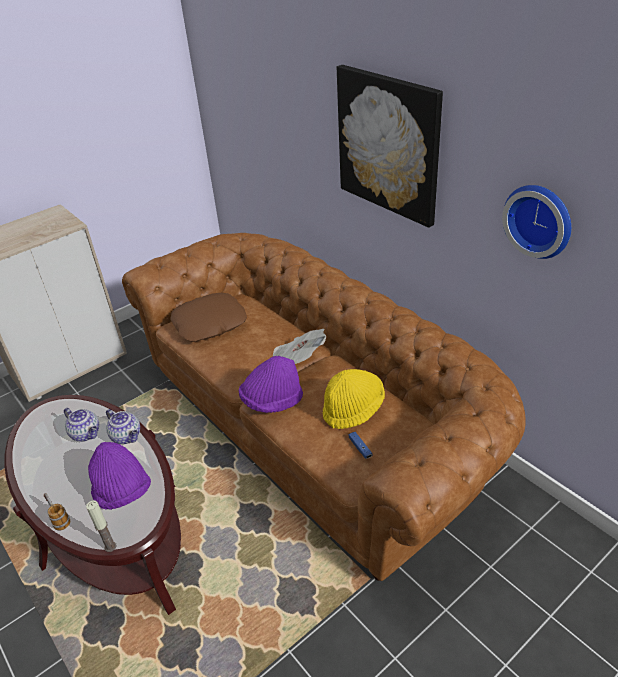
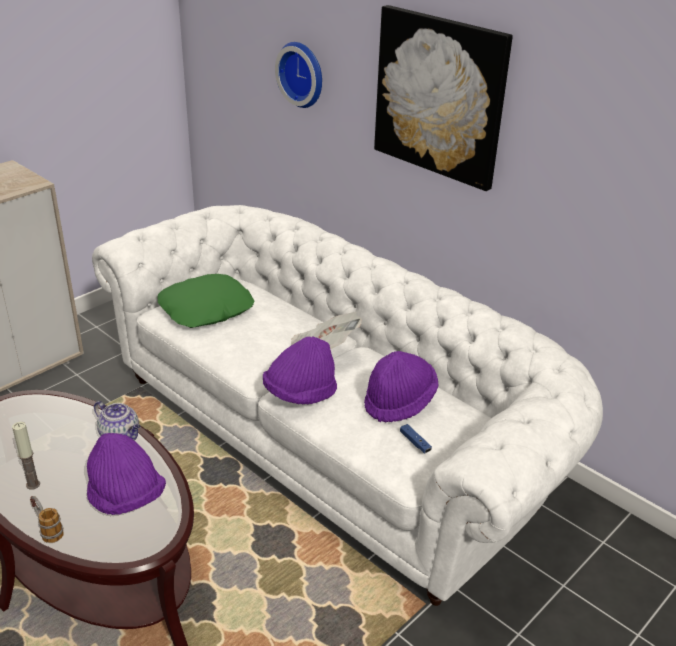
camera: 10 degrees left, 5 degrees down
teapot [64,408,99,442] -> none
candle [86,500,117,552] -> candle moved to [12,422,40,490]
brown sofa [122,233,526,581] -> white sofa [92,205,603,606]
brown pillow [170,293,247,342] -> green pillow [158,274,255,328]
yellow hat [323,369,385,429] -> purple hat [364,351,438,422]
wall clock [502,185,571,259] -> wall clock moved to [275,42,322,108]

